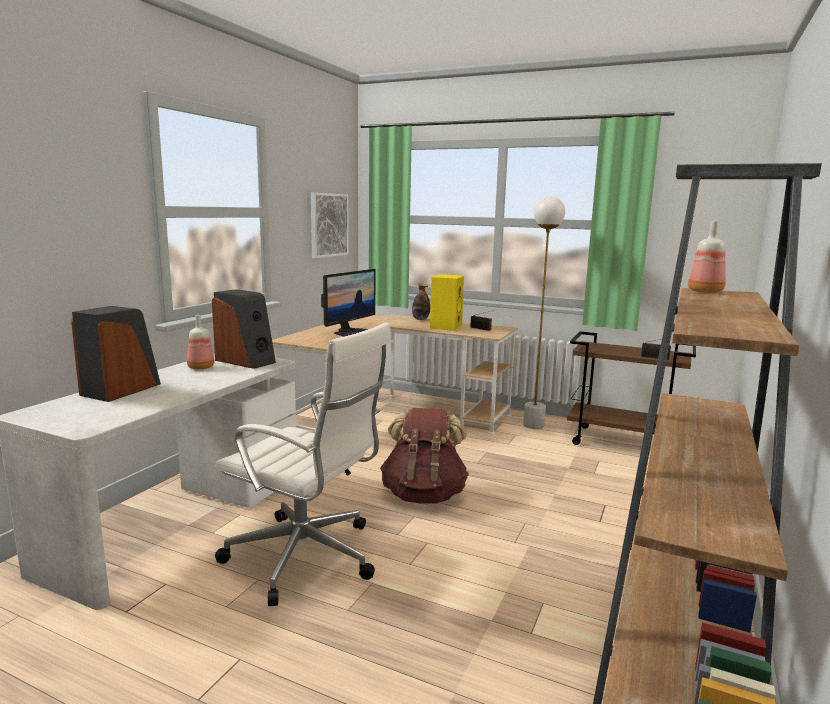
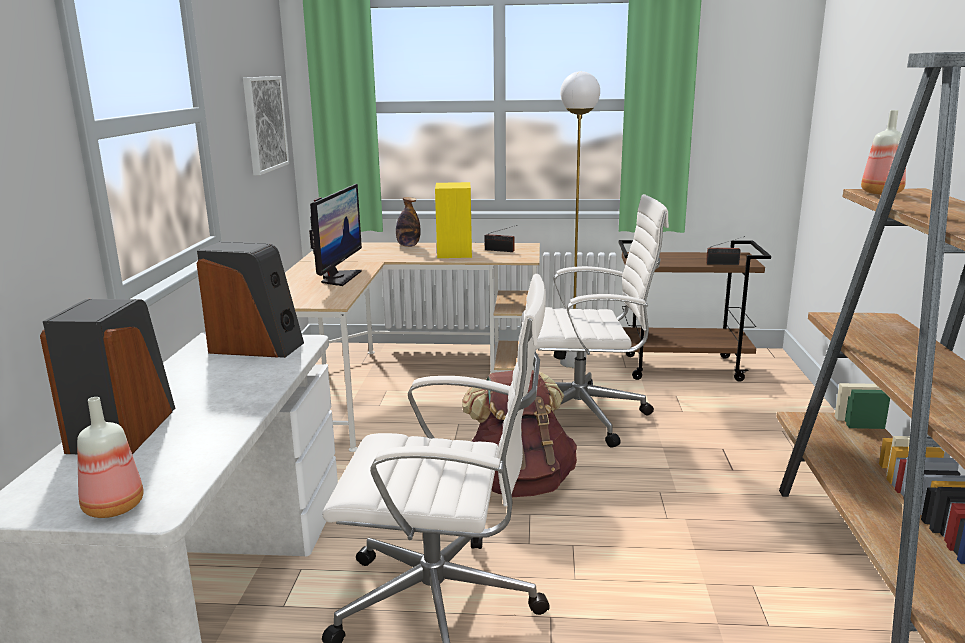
camera: 20 degrees left, 5 degrees up
bottle [187,315,215,370] -> bottle moved to [77,397,144,518]
none -> white office chair [521,194,669,448]

